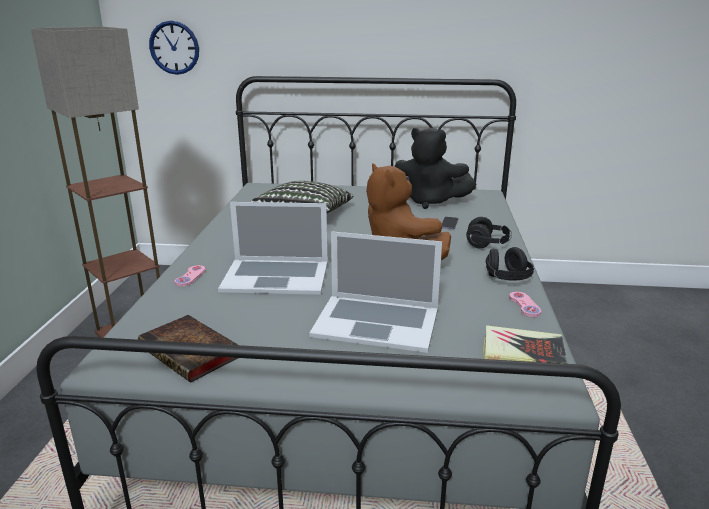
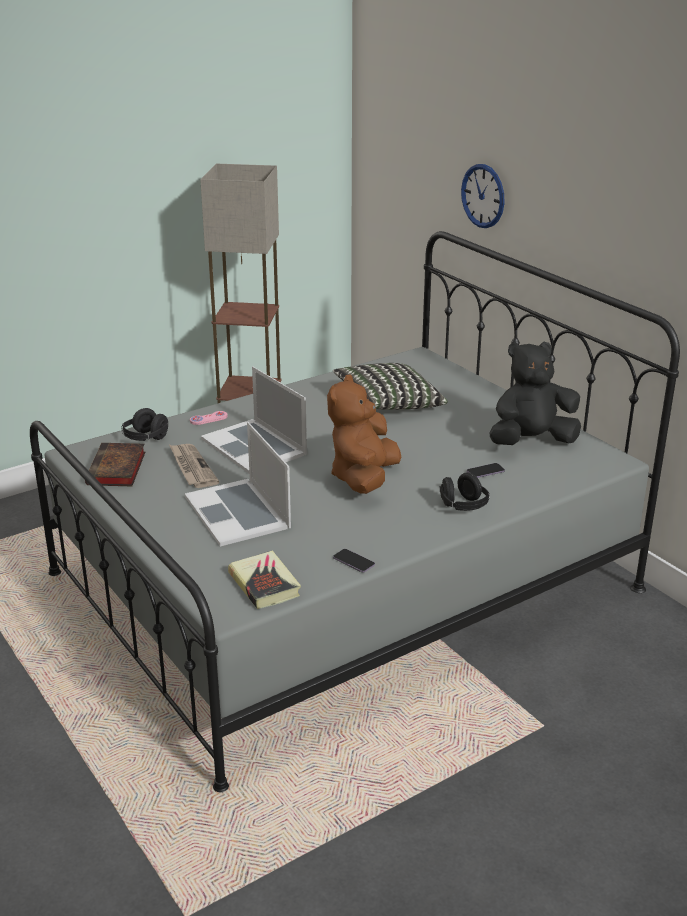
camera: 50 degrees right, 5 degrees up
wall clock [149,21,199,75] -> wall clock moved to [461,164,504,228]
black plush toy [394,128,476,209] -> black plush toy turned 90 degrees clockwise [490,341,581,445]
black headphones [486,247,535,281] -> black headphones moved to [121,408,168,441]
pink game controller [509,292,541,317] -> phone [333,549,375,573]
none -> newspaper [169,444,219,488]

